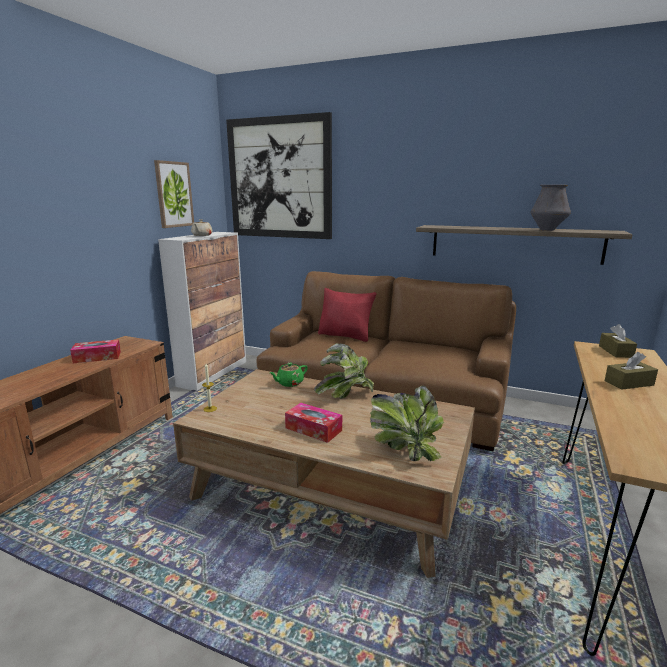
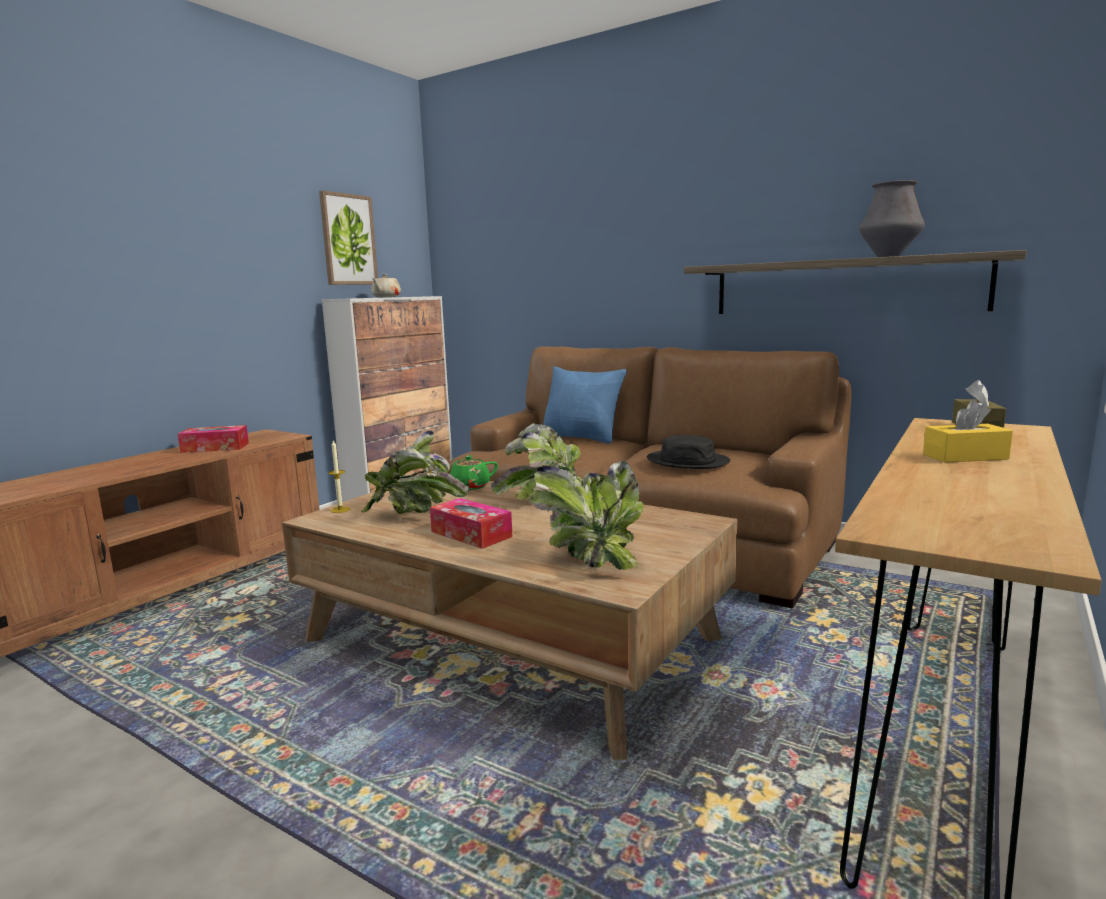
camera: 10 degrees right, 5 degrees down
picture [226,112,332,239] -> none
red pillow [318,288,377,342] -> blue pillow [543,366,627,444]
brown tissue box [605,352,658,389] -> yellow tissue box [923,400,1013,463]
none -> potted plant [361,430,469,514]
none -> black hat [647,435,730,469]

